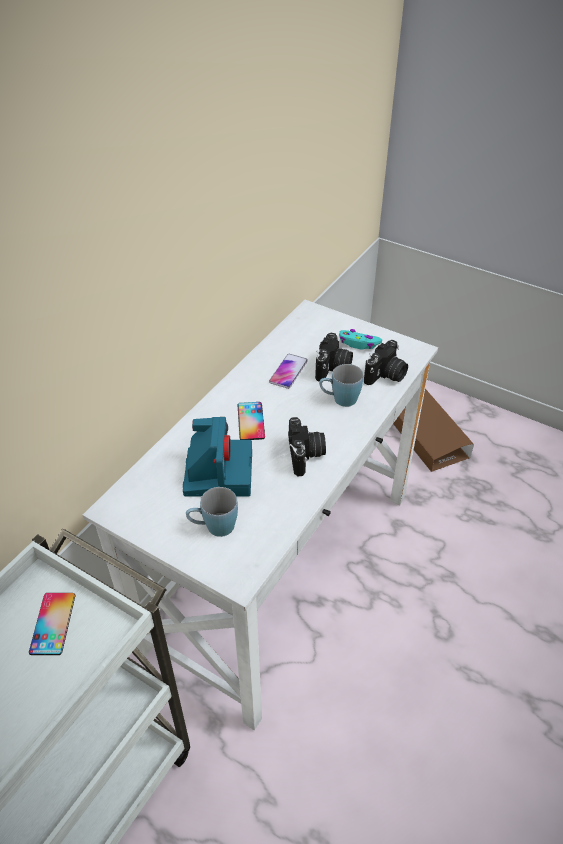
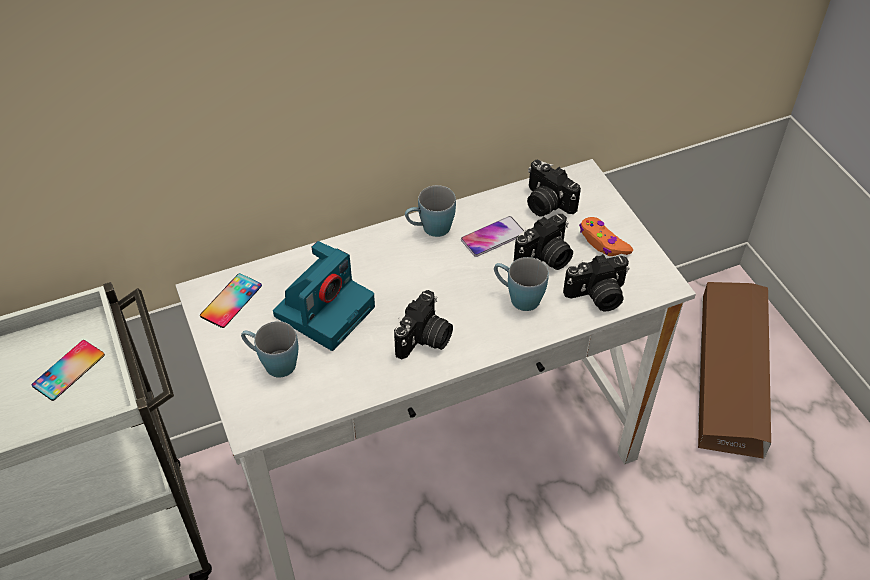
camera: 35 degrees right, 5 degrees up
phone [238,402,265,440] -> phone moved to [200,273,262,328]
turquoise game controller [339,329,382,349] -> orange game controller [579,217,633,256]
none -> blue mug [405,185,456,237]
none -> camera [527,160,581,217]

